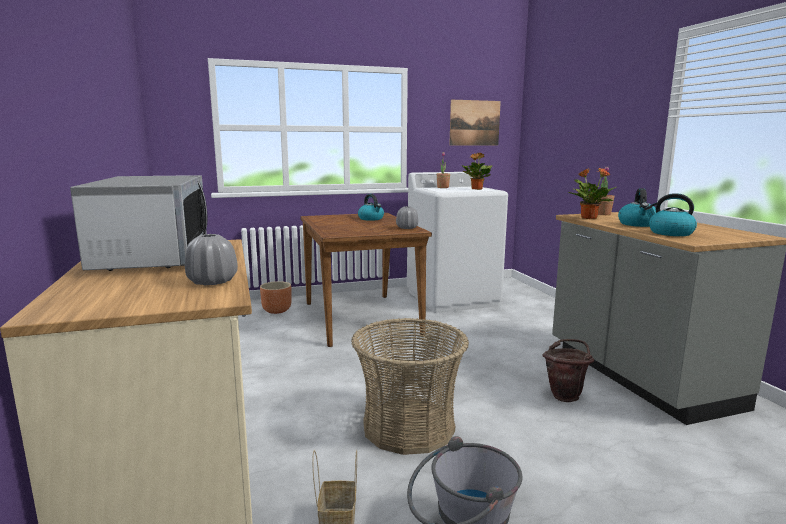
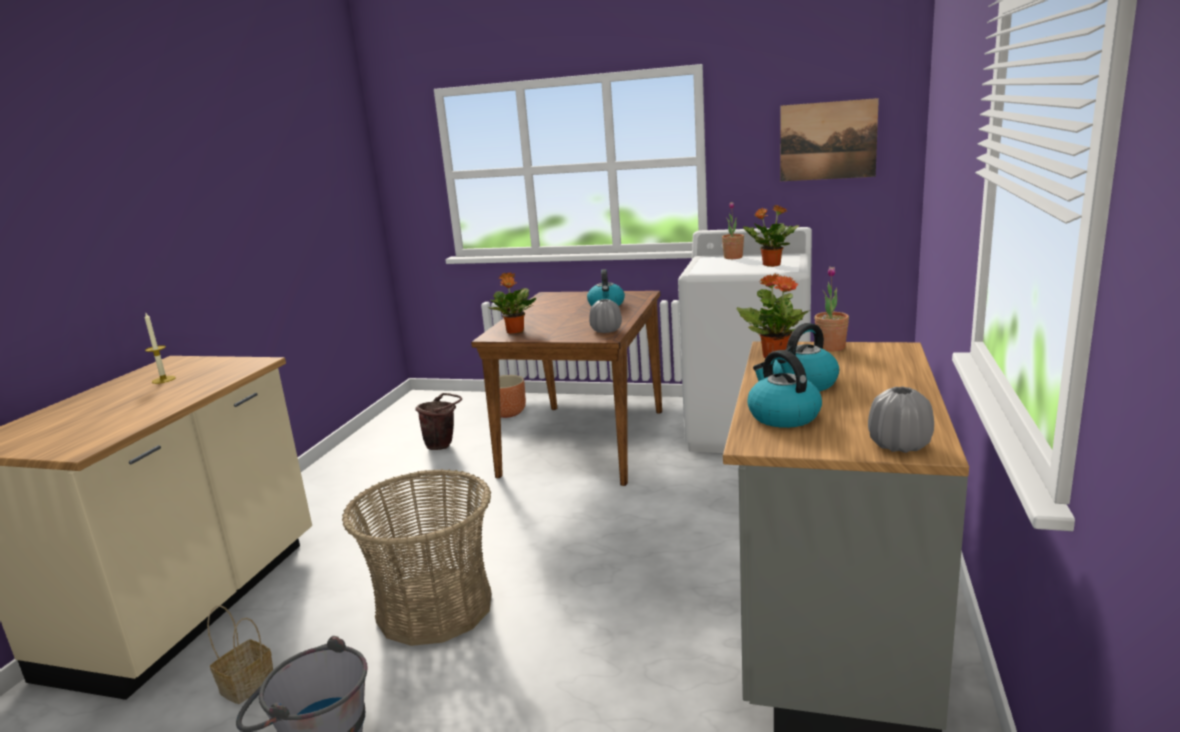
camera: 35 degrees right, 5 degrees up
microwave [70,175,207,271] -> candle [145,313,176,384]
grey vase [185,234,238,285] -> grey vase moved to [868,387,934,453]
brown bucket [542,339,594,402] -> brown bucket moved to [415,393,462,450]
none -> potted plant [489,272,537,334]

